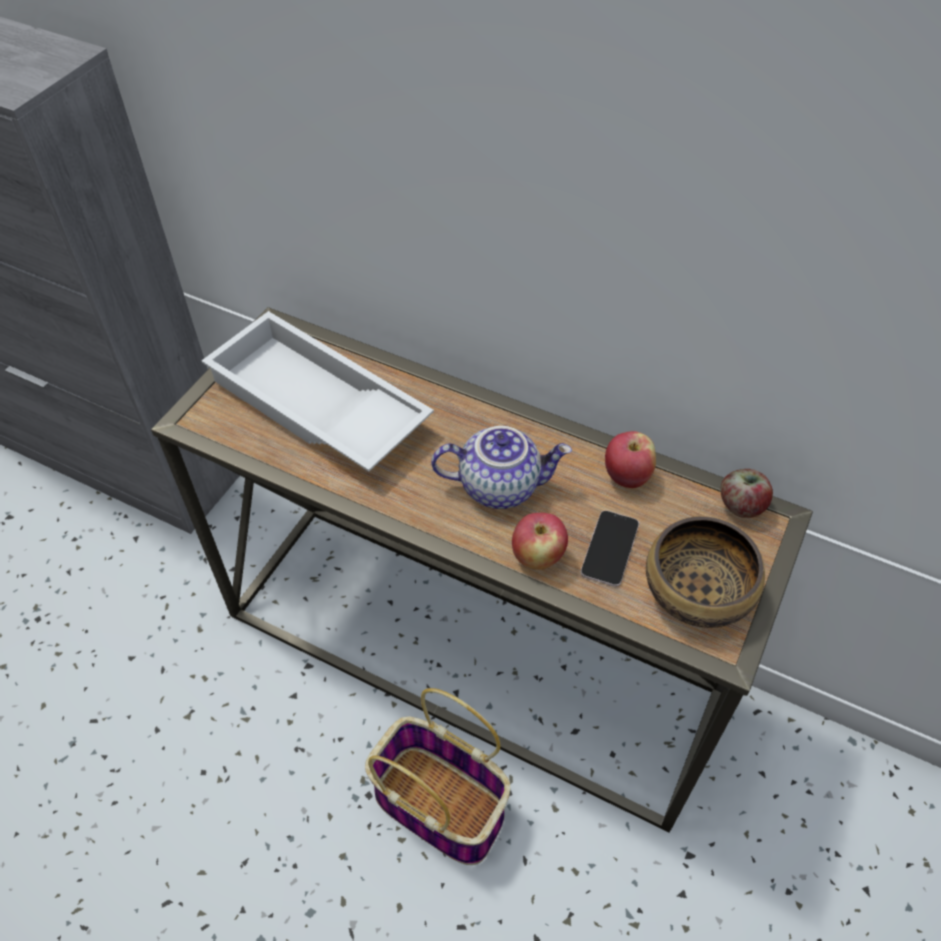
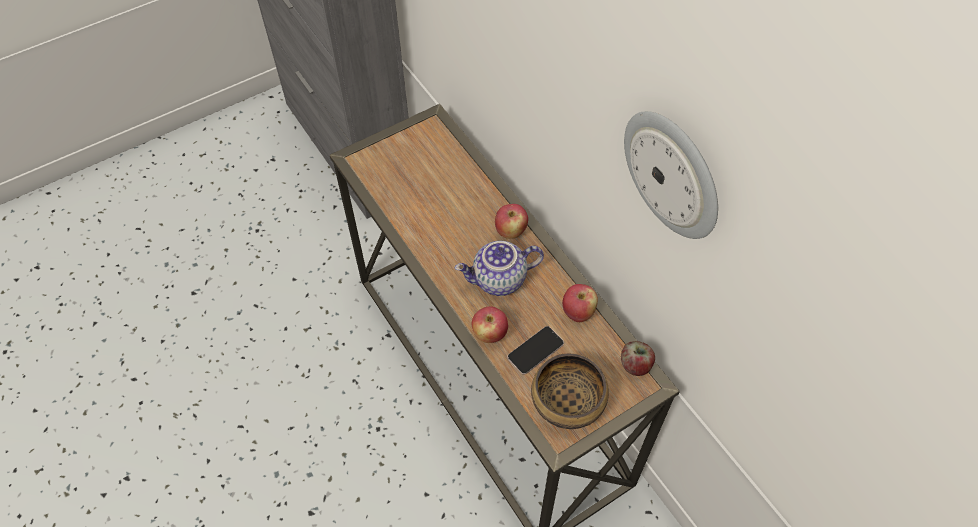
camera: 30 degrees right, 5 degrees up
white tray [202,311,434,471] -> none
basket [365,688,510,865] -> none
teapot [431,426,572,509] -> teapot turned 135 degrees clockwise [455,241,544,296]
none -> apple [495,204,528,239]
none -> wall clock [624,111,718,239]

